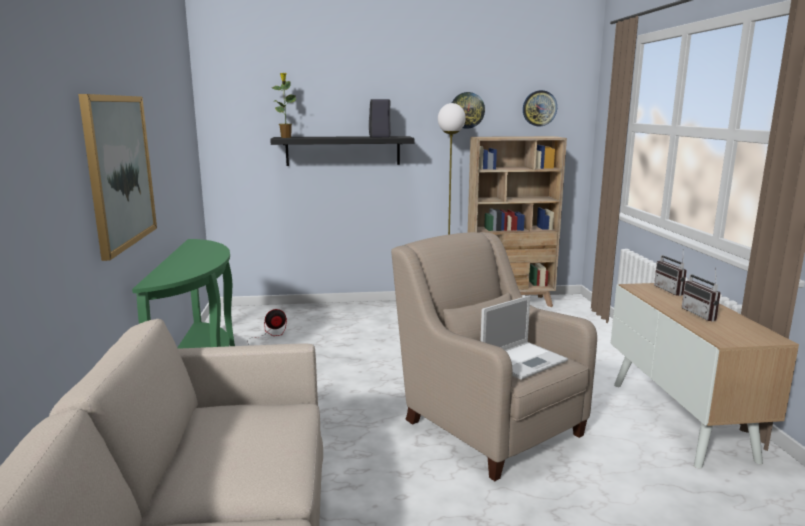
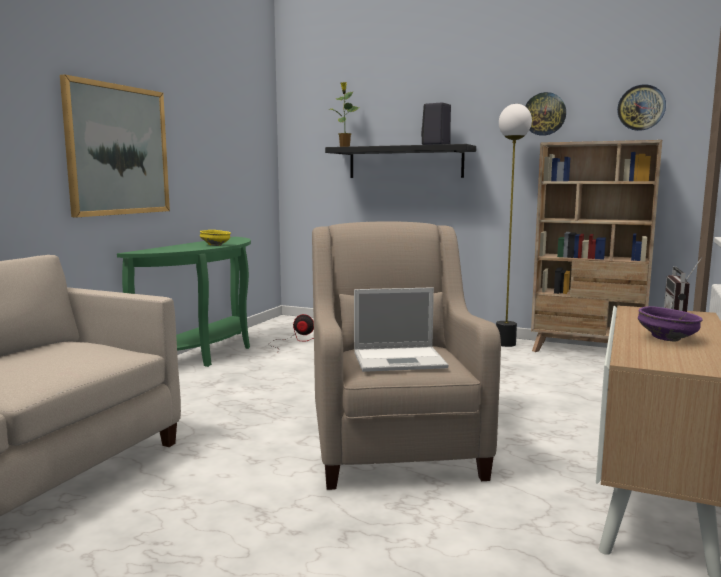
camera: 30 degrees right, 5 degrees down
radio [682,267,721,321] -> purple bowl [638,306,703,342]
none -> yellow bowl [200,230,231,246]

